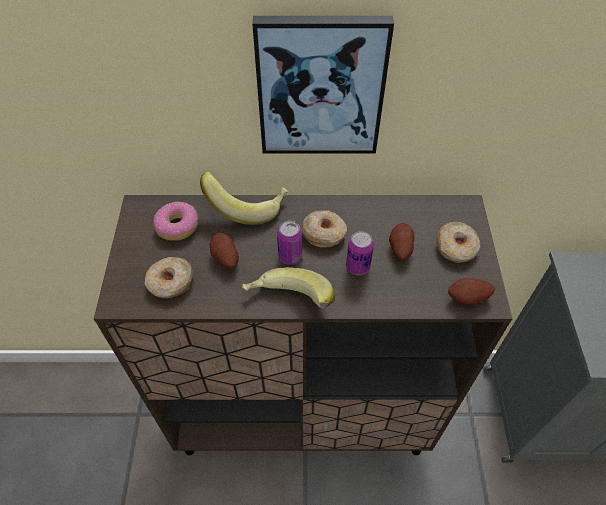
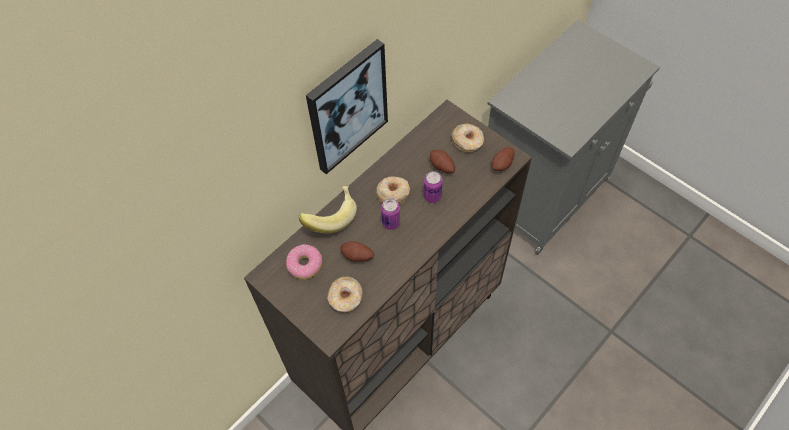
camera: 45 degrees left, 5 degrees up
banana [242,267,335,309] -> none

